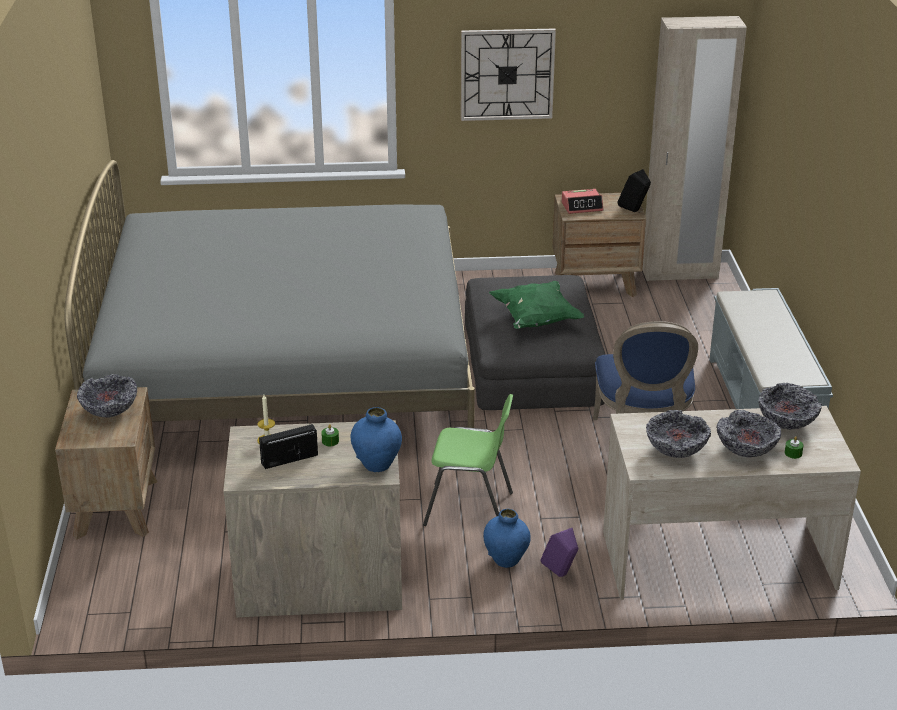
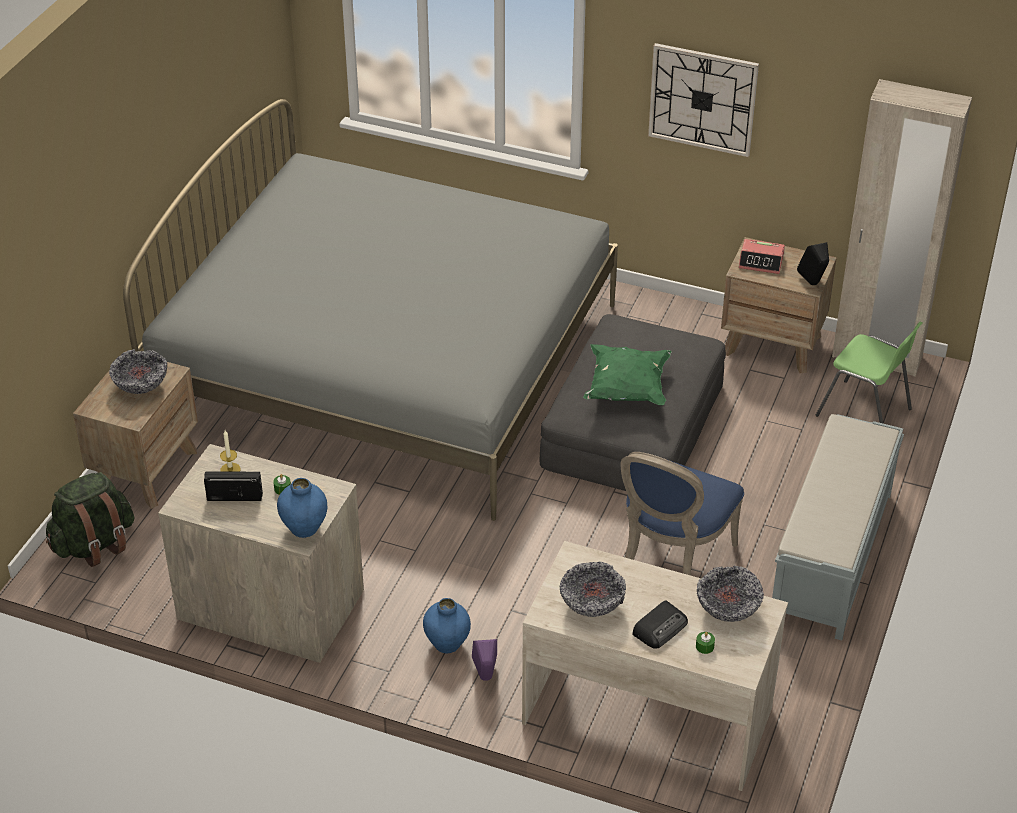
camera: 25 degrees right, 10 degrees up
green chair [423,394,513,526] -> green chair moved to [816,322,923,423]
bowl [717,410,781,458] -> radio [632,600,688,649]
none -> green backpack [46,472,134,567]

